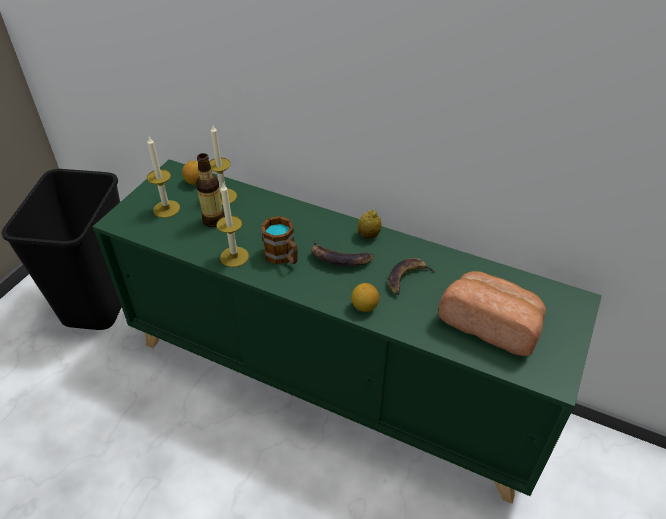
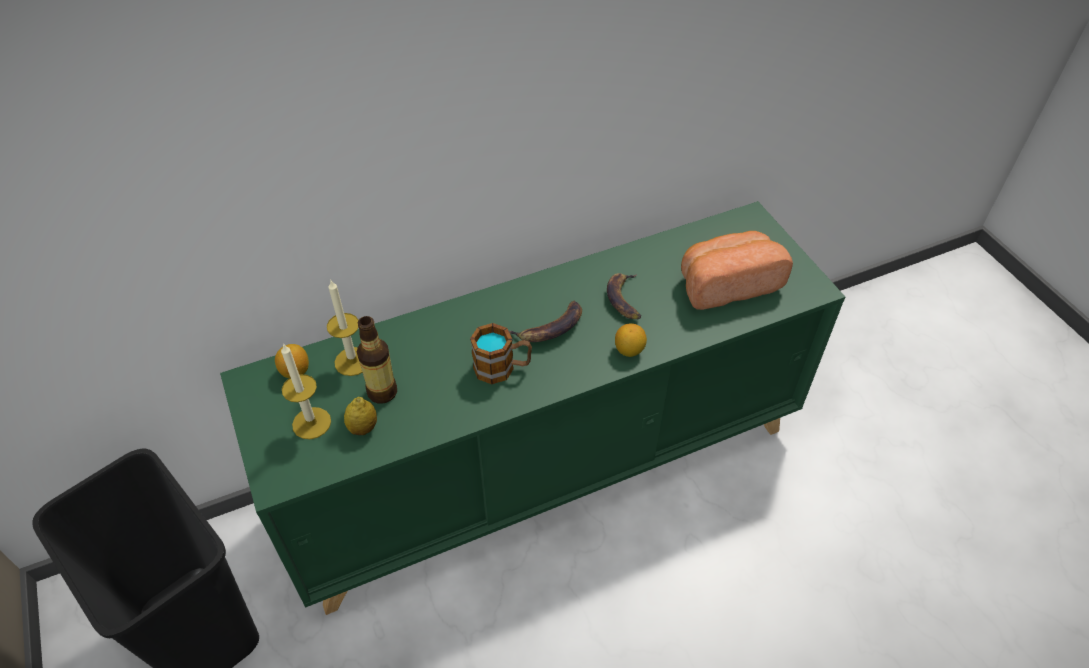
camera: 50 degrees left, 5 degrees up
candle [217,183,249,267] -> none
lemon [358,210,382,239] -> lemon moved to [344,397,377,435]

